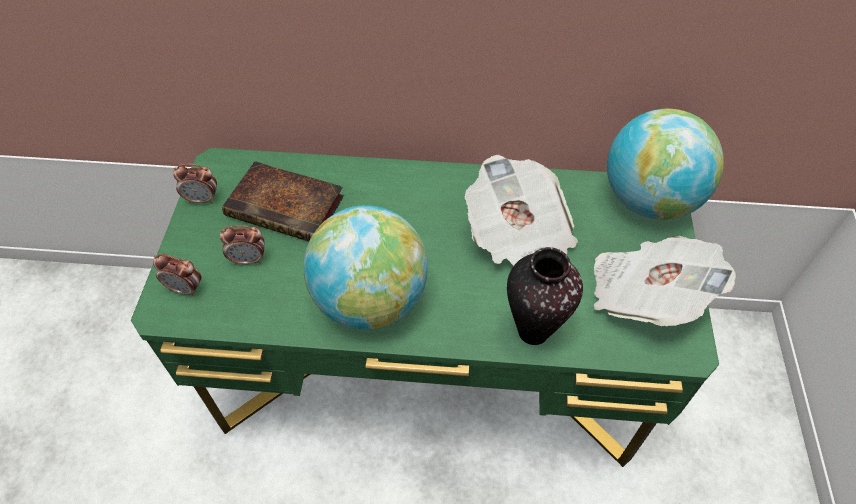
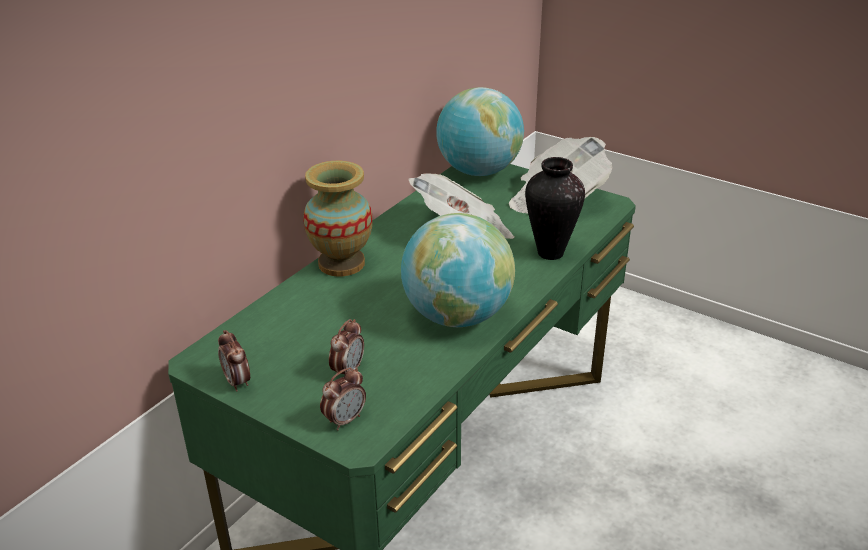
camera: 60 degrees left, 20 degrees down
alarm clock [173,164,217,204] -> alarm clock turned 120 degrees clockwise [218,330,250,392]
book [222,161,344,241] -> none
none -> vase [303,161,372,277]

